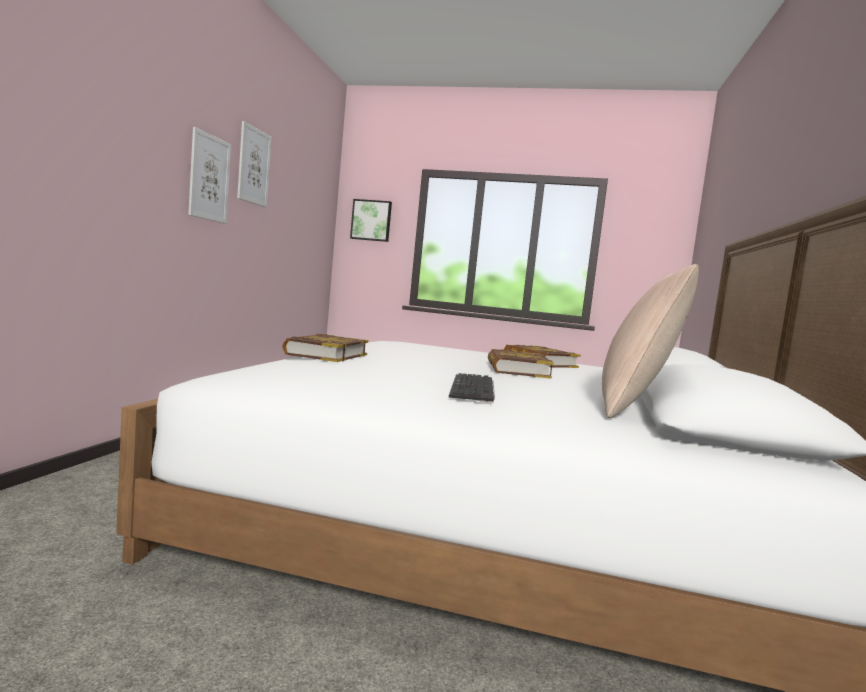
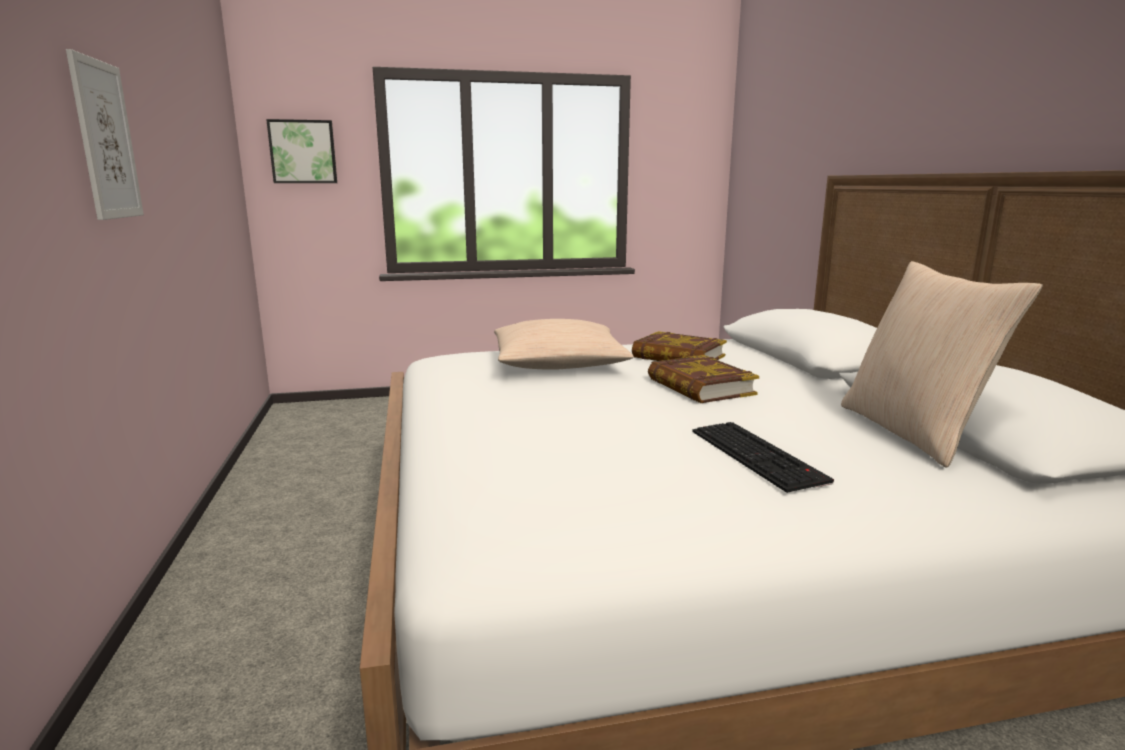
camera: 25 degrees left, 10 degrees up
picture [237,121,272,207] -> none
book [282,334,368,362] -> none
none -> beige pillow [494,319,634,370]

